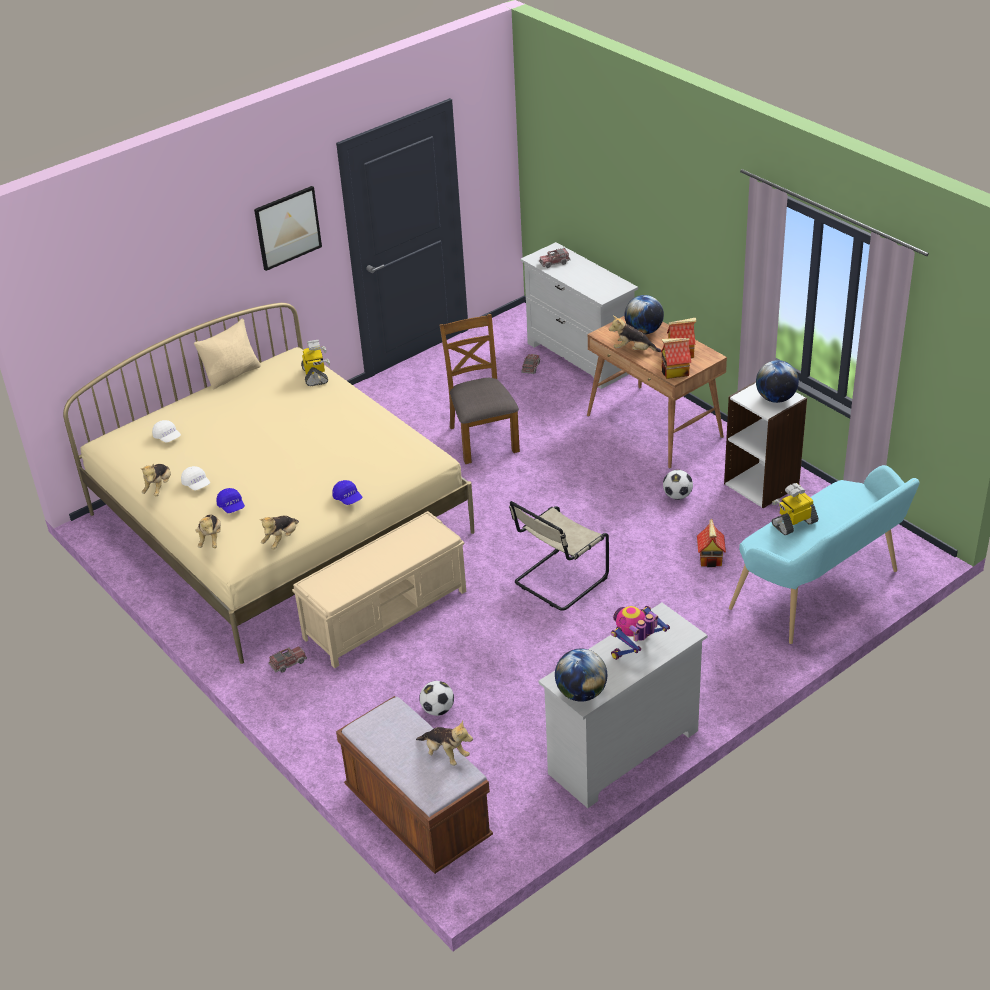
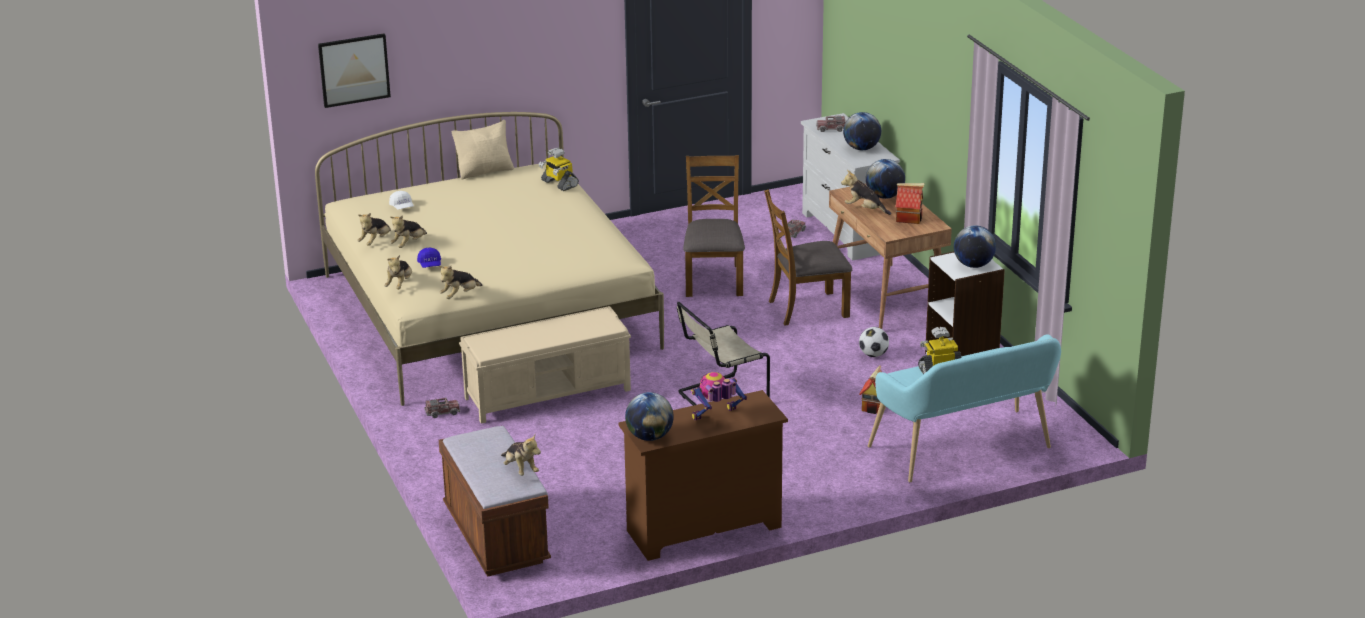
camera: 15 degrees right, 10 degrees down
white cap [181,466,210,490] -> plush toy [390,215,427,248]
picture [254,186,322,271] -> picture moved to [318,33,391,108]
toy robot [301,340,330,386] -> toy robot turned 135 degrees clockwise [538,148,579,191]
blue cap [332,480,362,505] -> none
football [419,681,454,716] -> none
white dresser [539,603,707,808] -> brown dresser [618,390,788,561]
toy house [661,338,692,379] -> none
none -> brown chair [764,189,852,325]
none -> globe [843,112,881,150]

